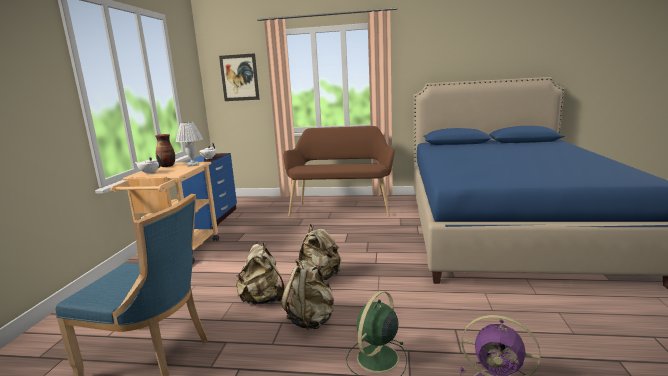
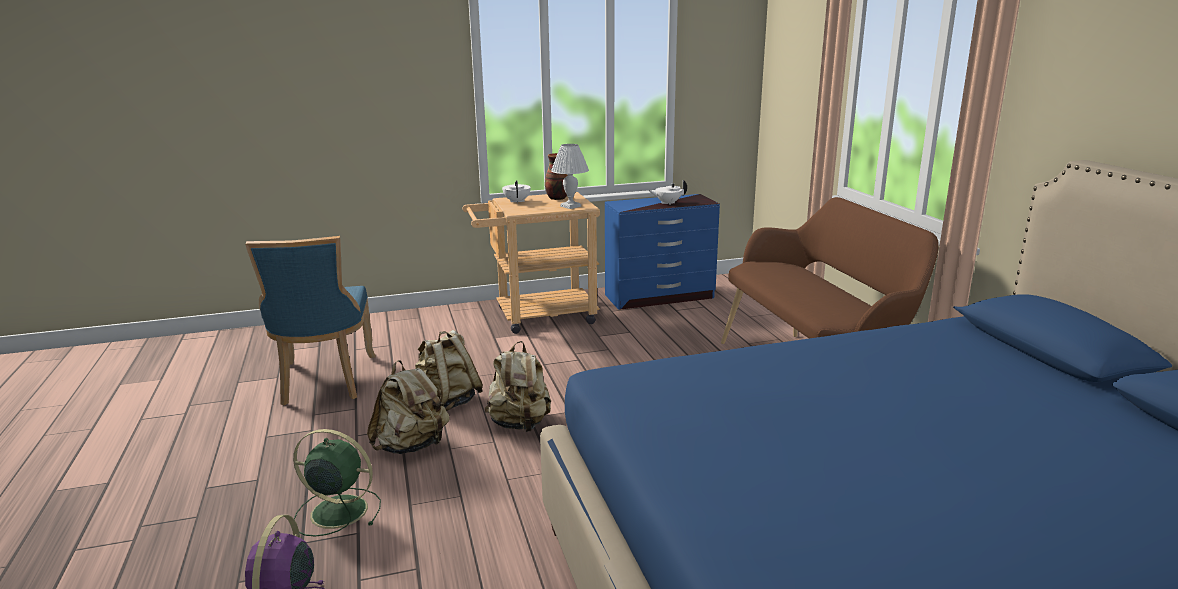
camera: 65 degrees right, 5 degrees up
picture [219,53,260,101] -> none

